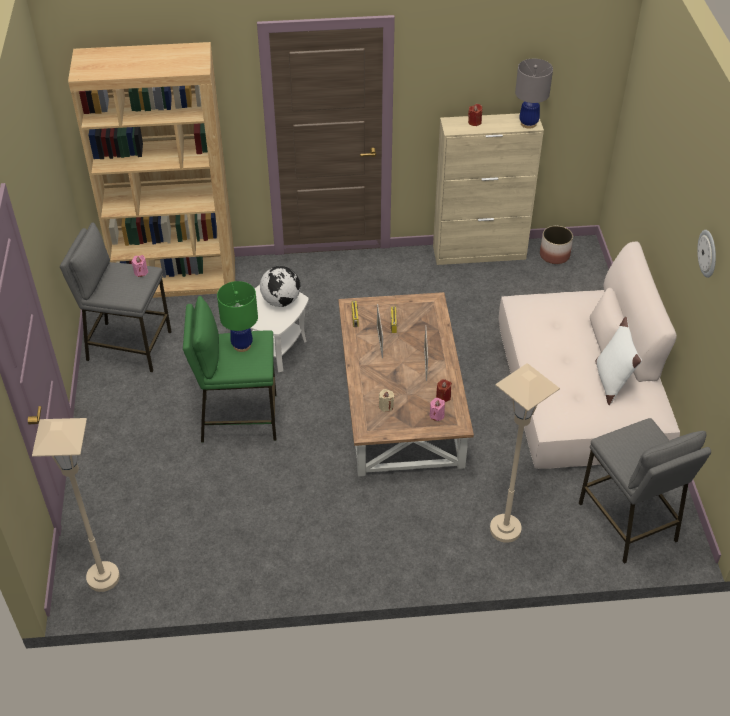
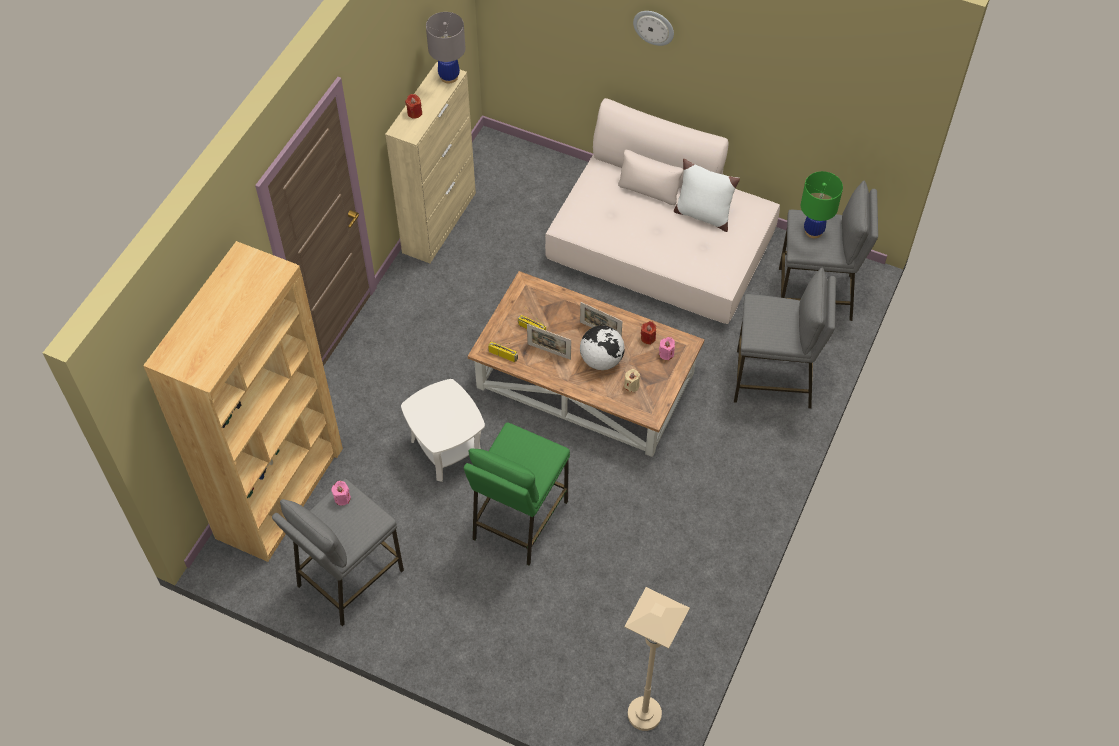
camera: 60 degrees left, 10 degrees up
green table lamp [217,281,258,352] -> green table lamp moved to [801,171,843,238]
globe [260,266,300,307] -> globe moved to [580,325,625,370]
beige floor lamp [490,363,560,543] -> grey stool [734,268,836,409]
planter [540,226,573,264] -> none
wall clock [697,230,716,278] -> wall clock moved to [633,11,674,46]

